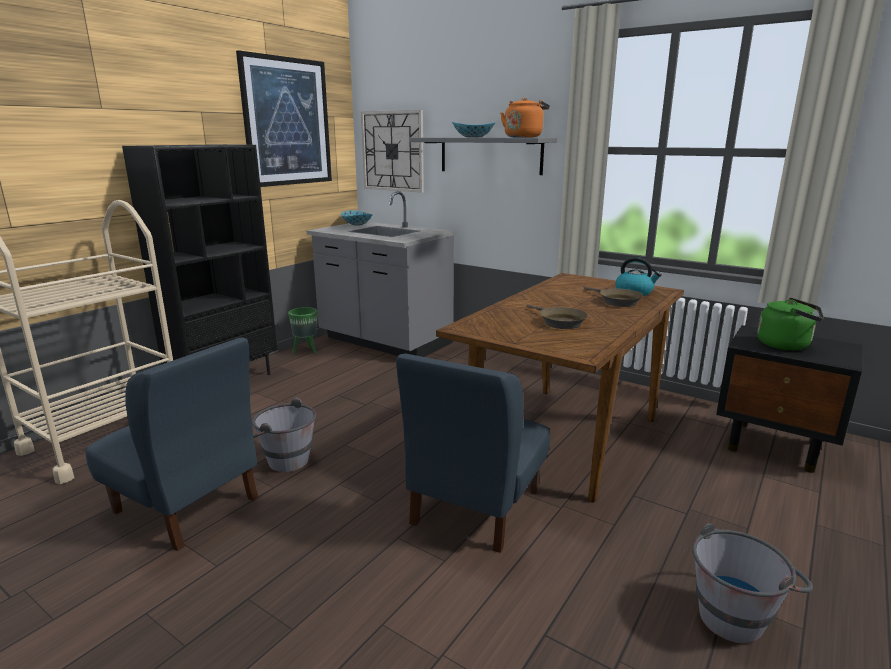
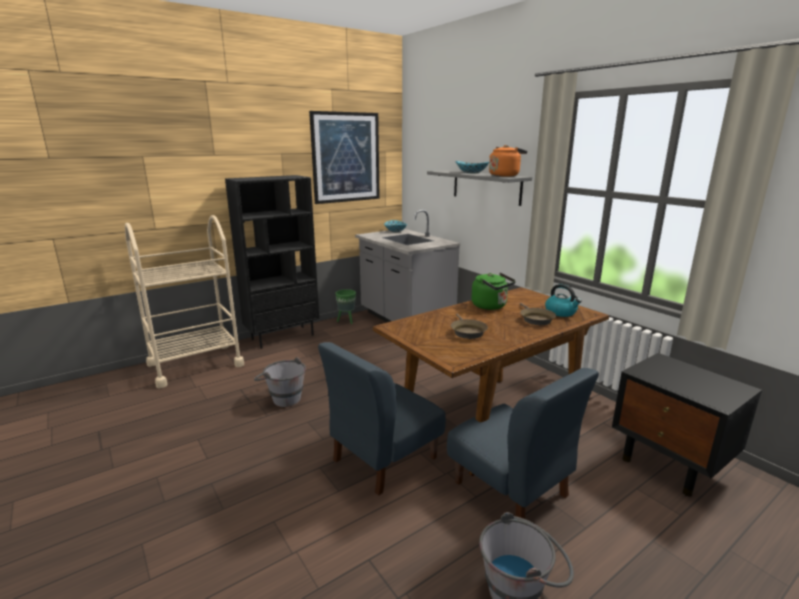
camera: 20 degrees right, 0 degrees up
blue chair [85,337,259,551] -> blue chair moved to [447,368,599,519]
wall clock [361,110,424,193] -> none
green kettle [757,298,824,350] -> green kettle moved to [472,273,516,310]

